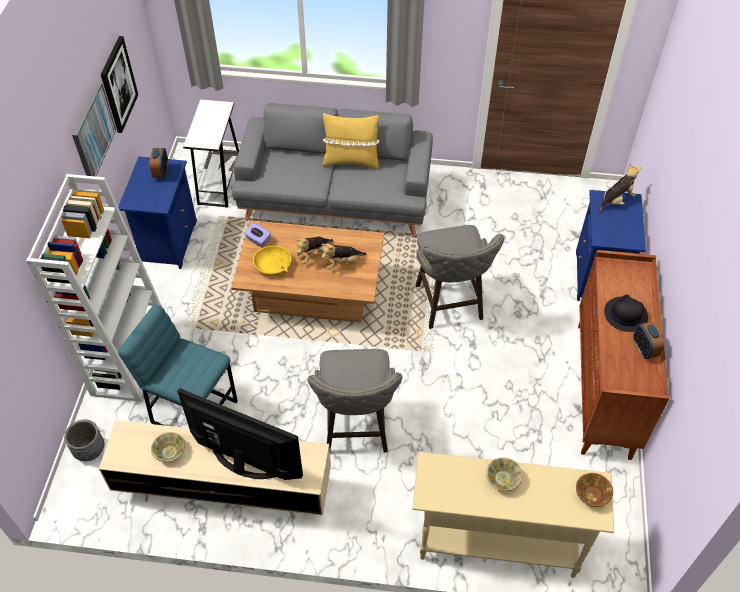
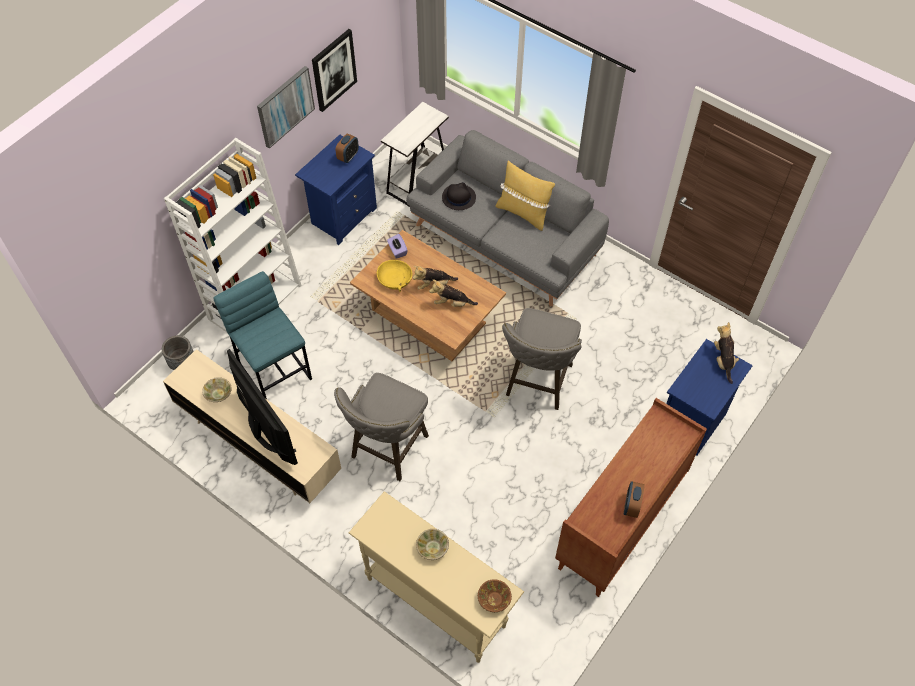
camera: 30 degrees right, 5 degrees up
plush toy [598,163,641,213] -> plush toy turned 90 degrees counterclockwise [714,322,739,384]
black hat [604,295,648,332] -> black hat moved to [442,182,476,210]

